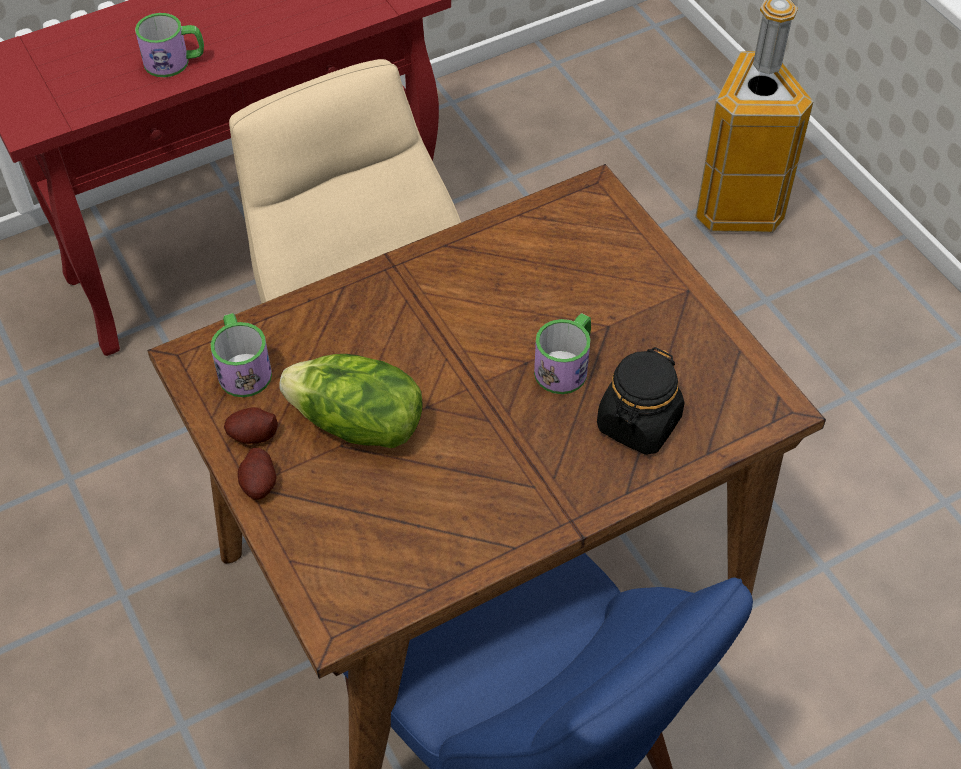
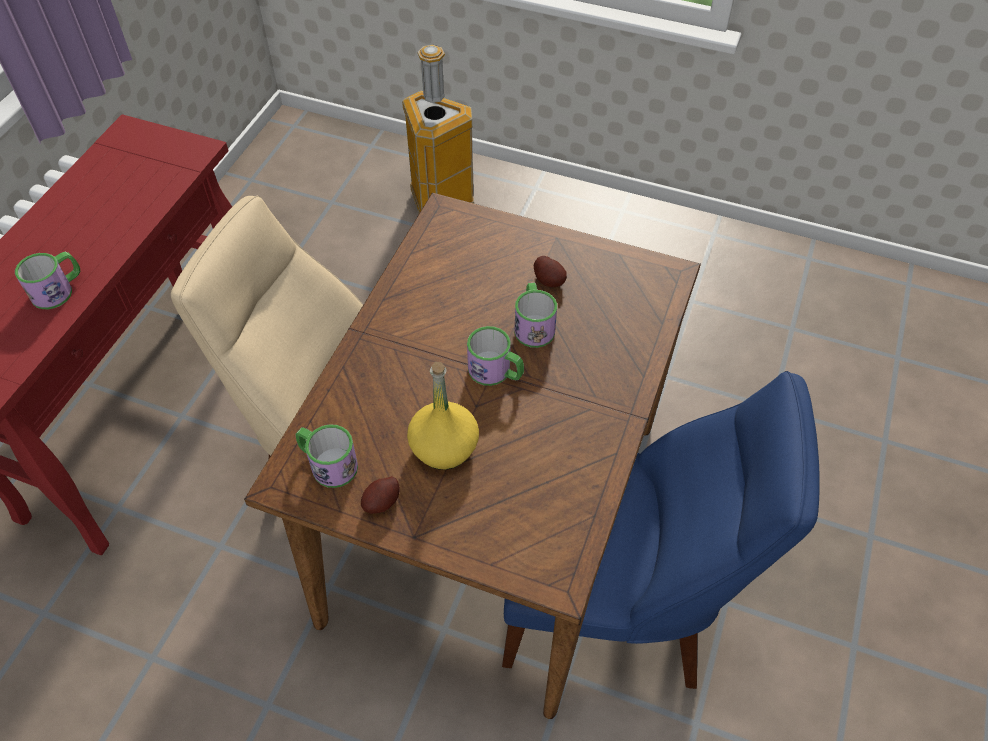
camera: 40 degrees left, 0 degrees up
potato [238,448,277,499] -> potato moved to [534,256,567,287]
lettuce [279,354,423,448] -> yellow bottle [407,362,479,470]
black jar [597,347,685,455] -> none
none -> mug [467,326,524,386]

